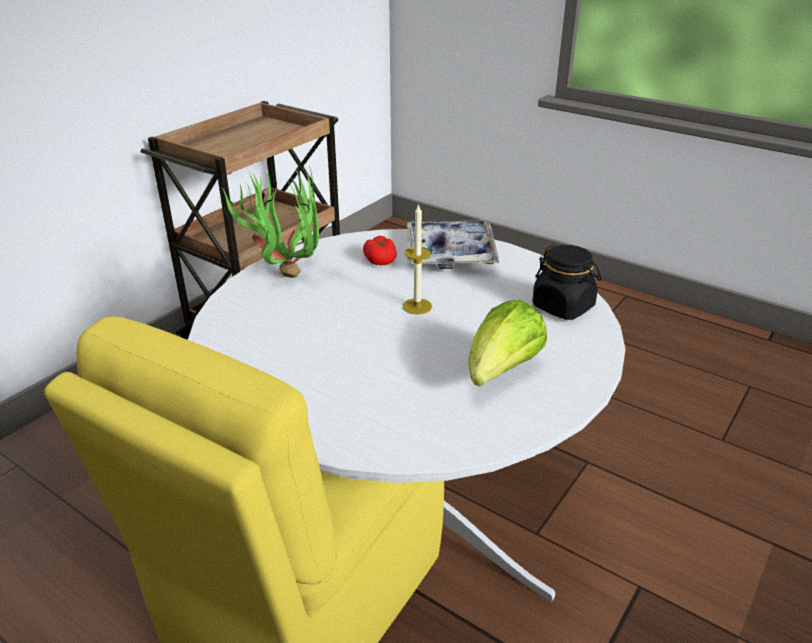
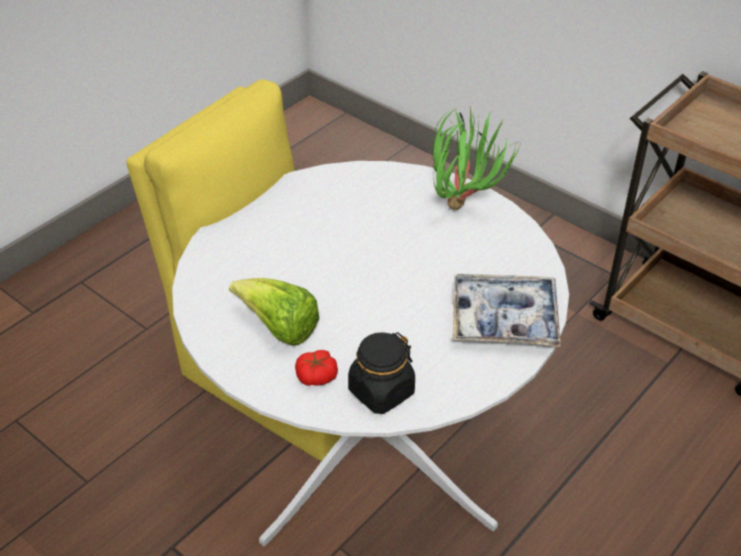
camera: 95 degrees right, 10 degrees up
tomato [363,236,397,265] -> tomato moved to [295,350,338,386]
candle [403,203,432,314] -> none

